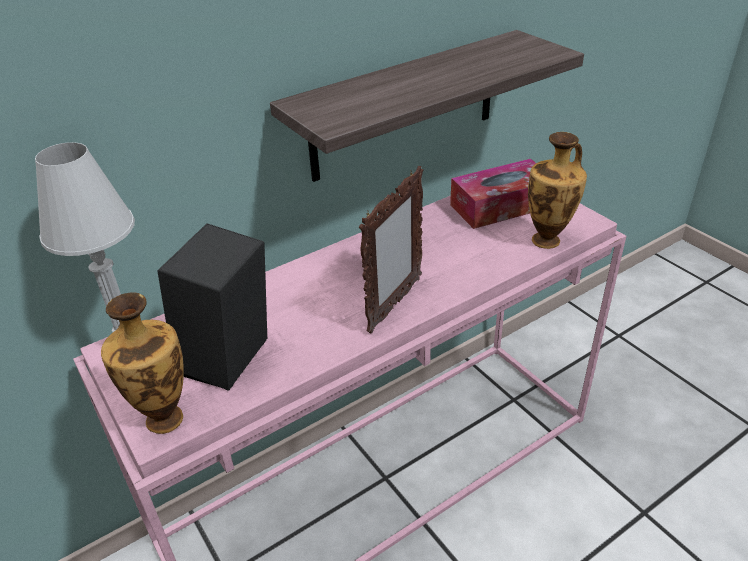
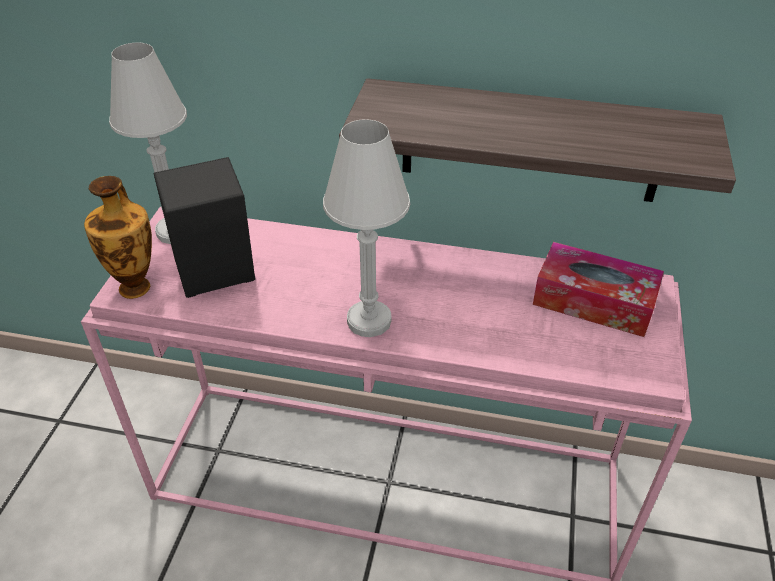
camera: 45 degrees right, 5 degrees up
picture frame [359,166,423,334] -> white table lamp [323,119,410,337]
vase [528,132,587,249] -> none

